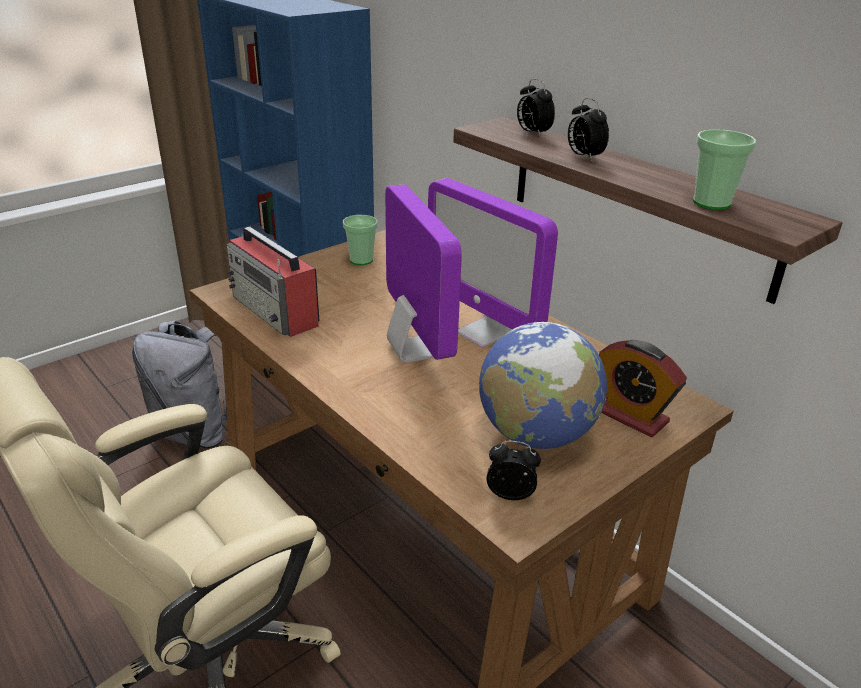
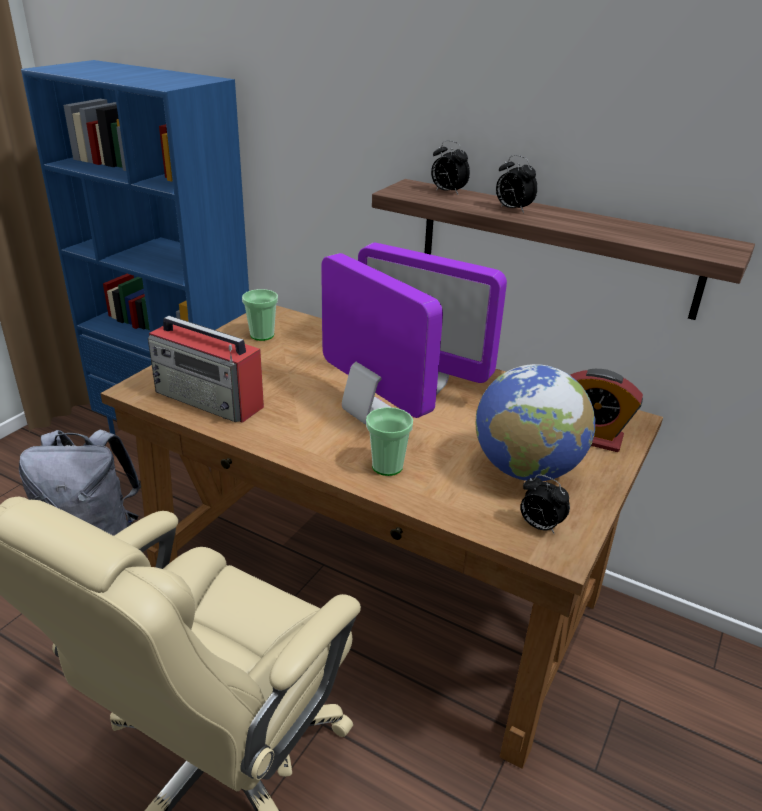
camera: 20 degrees left, 0 degrees up
alarm clock [487,441,541,500] -> alarm clock turned 135 degrees counterclockwise [520,474,570,533]
cup [693,129,756,210] -> cup moved to [366,407,413,476]

